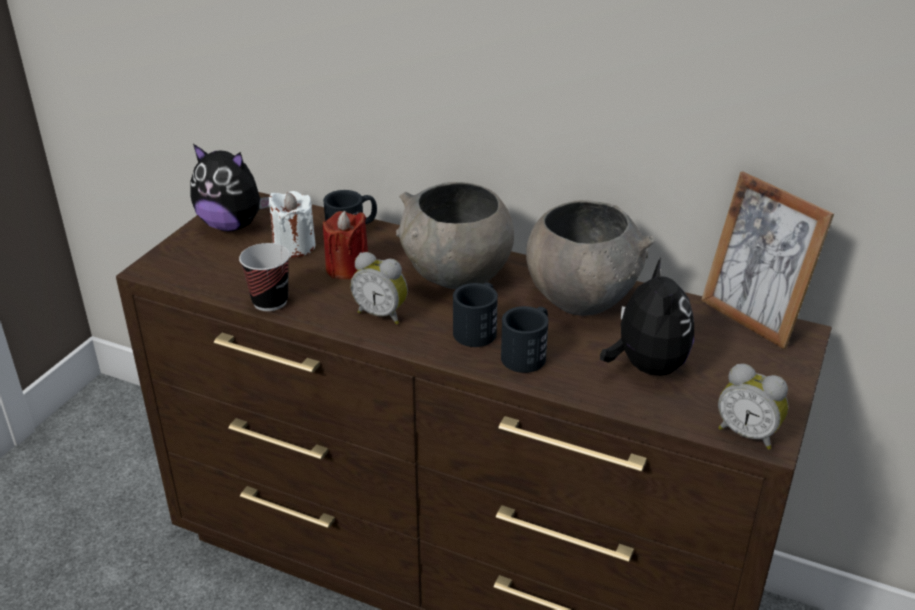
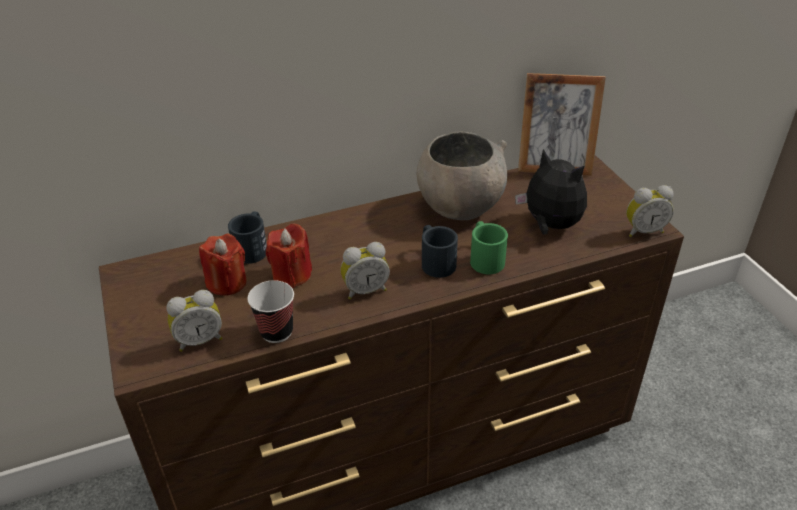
camera: 45 degrees left, 5 degrees up
plush toy [190,144,269,232] -> none
white candle [268,191,316,257] -> red candle [199,234,247,296]
grey bowl [396,182,514,289] -> none
black mug [501,306,549,373] -> green mug [470,221,508,274]
none -> alarm clock [166,290,222,352]

